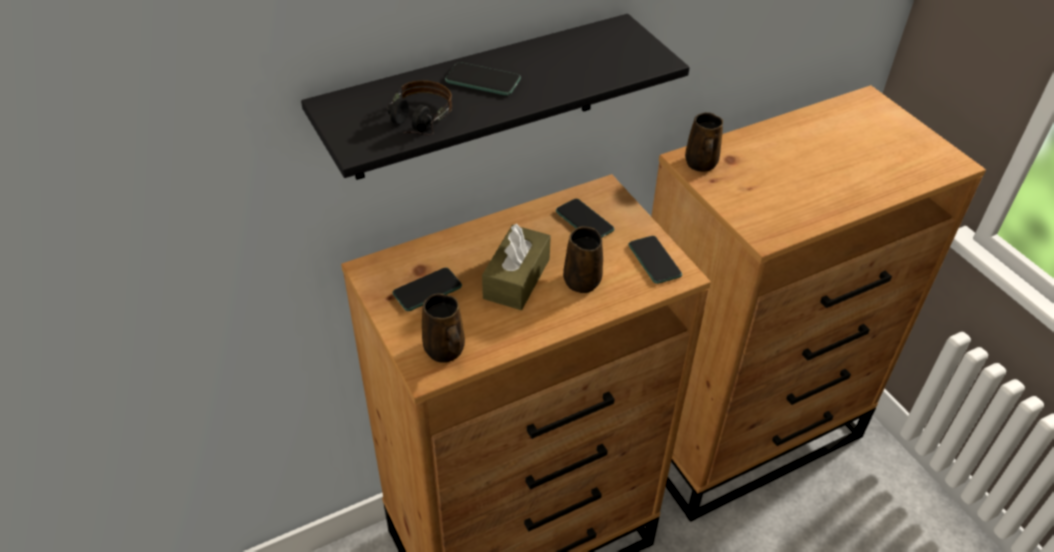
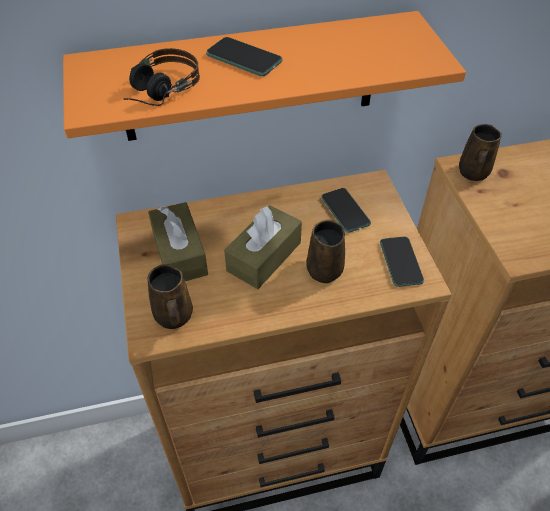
camera: 15 degrees right, 5 degrees up
black shelf [301,14,690,180] -> orange shelf [63,11,466,141]
phone [393,268,462,311] -> brown tissue box [148,202,208,281]

